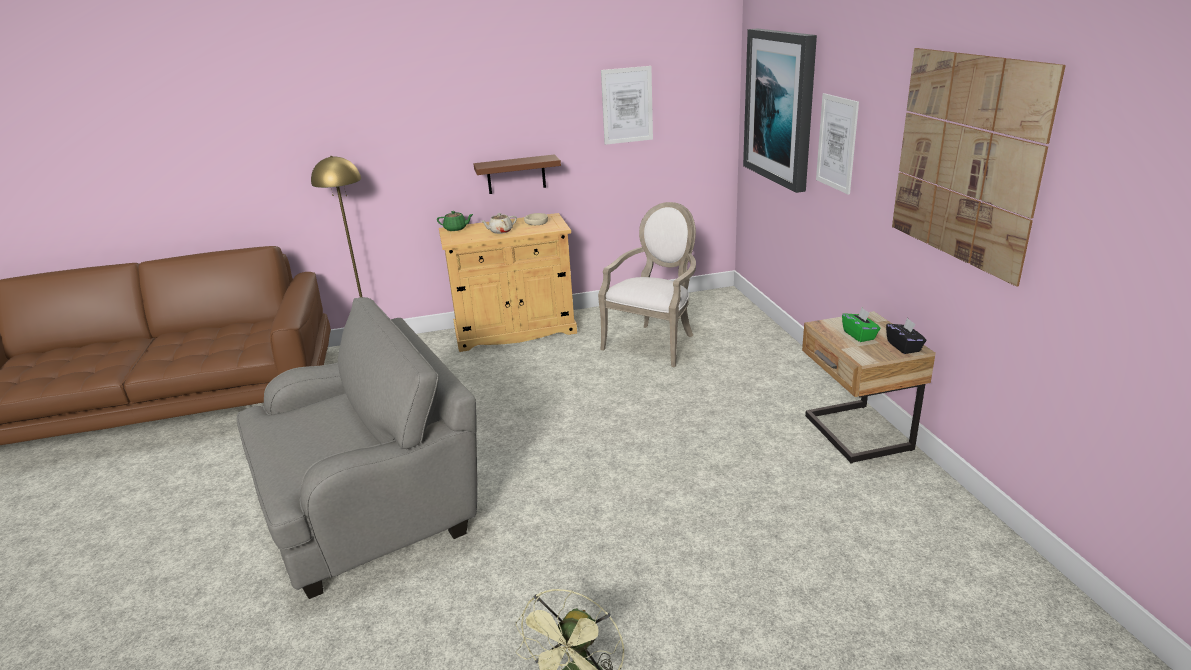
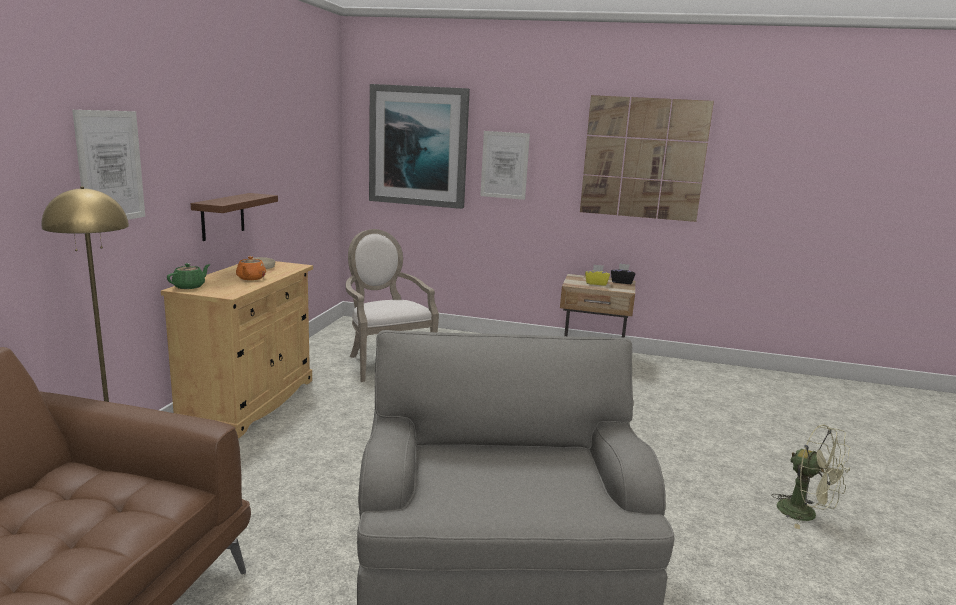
camera: 65 degrees left, 10 degrees down
beige teapot [481,213,517,234] -> orange teapot [236,256,266,280]
picture [601,66,653,145] -> picture moved to [72,110,145,220]
green tissue box [842,308,880,342] -> yellow tissue box [585,264,610,286]

